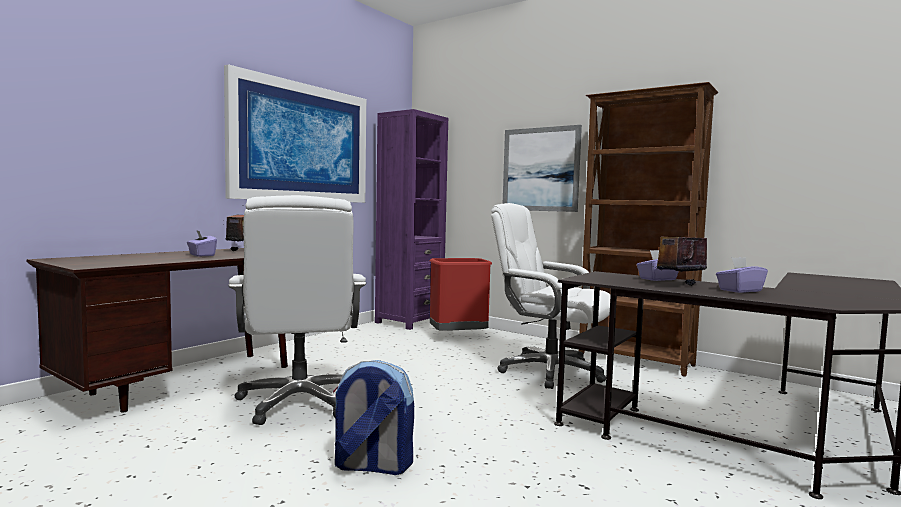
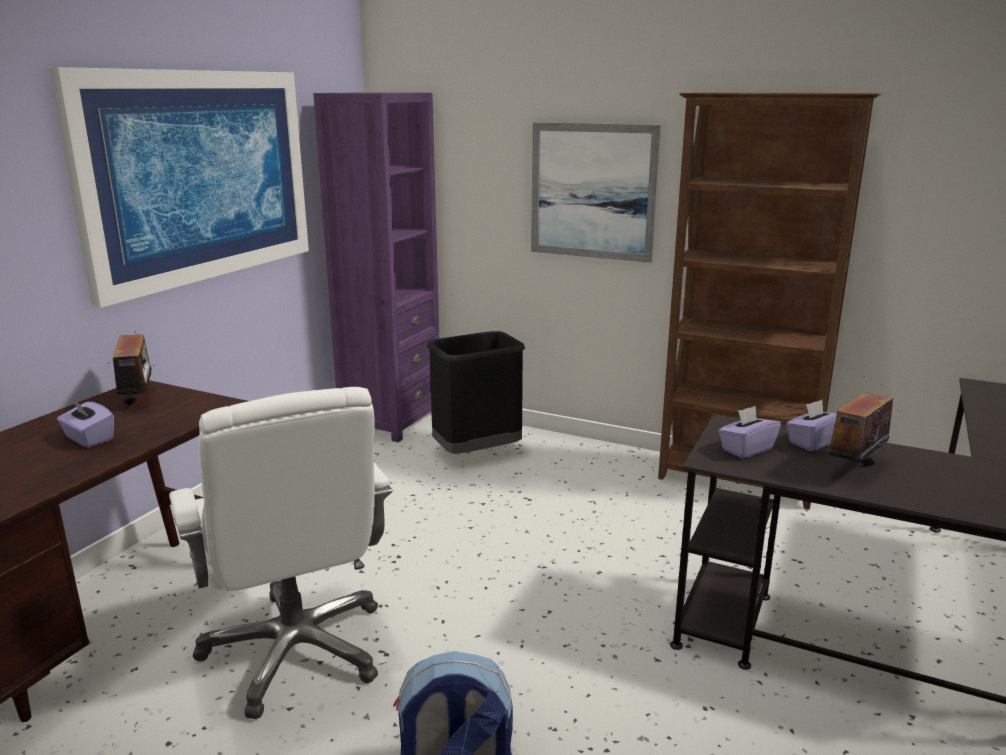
camera: 10 degrees left, 15 degrees up
red trash can [430,258,492,331] -> black trash can [427,331,525,454]
white office chair [491,203,611,389] -> none
purple tissue box [716,257,768,293] -> purple tissue box moved to [718,406,781,459]

